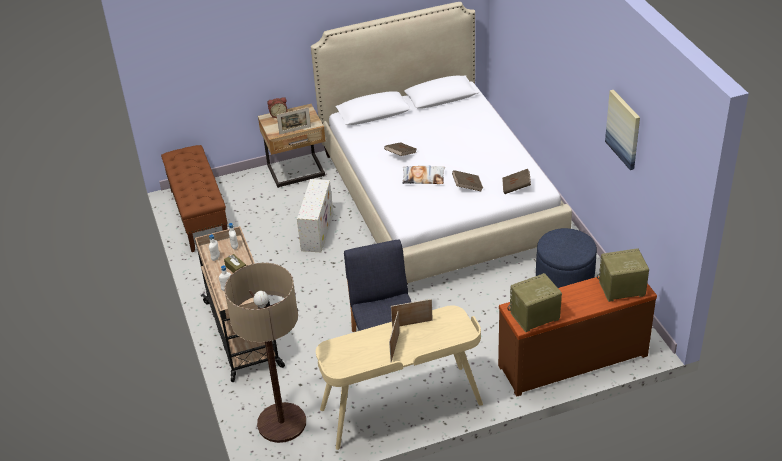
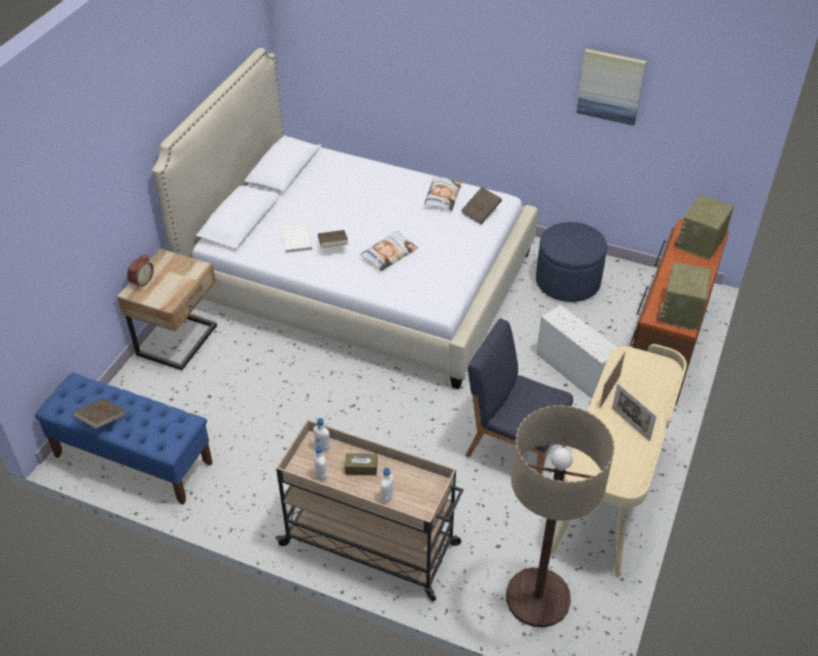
camera: 50 degrees left, 5 degrees up
brown bench [161,145,228,252] -> blue bench [35,373,213,505]
picture frame [277,107,311,134] -> none
white storage box [297,179,333,252] -> white storage box moved to [536,305,617,398]
brown book [452,170,483,192] -> brown book moved to [73,398,125,429]
none -> white book [282,224,312,253]
none -> pillow [424,175,462,211]

